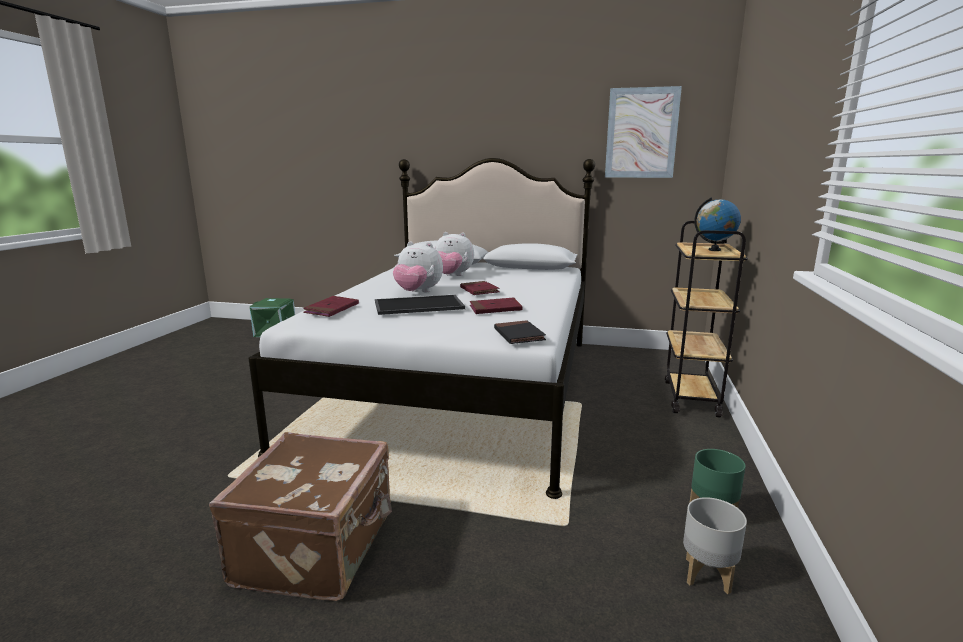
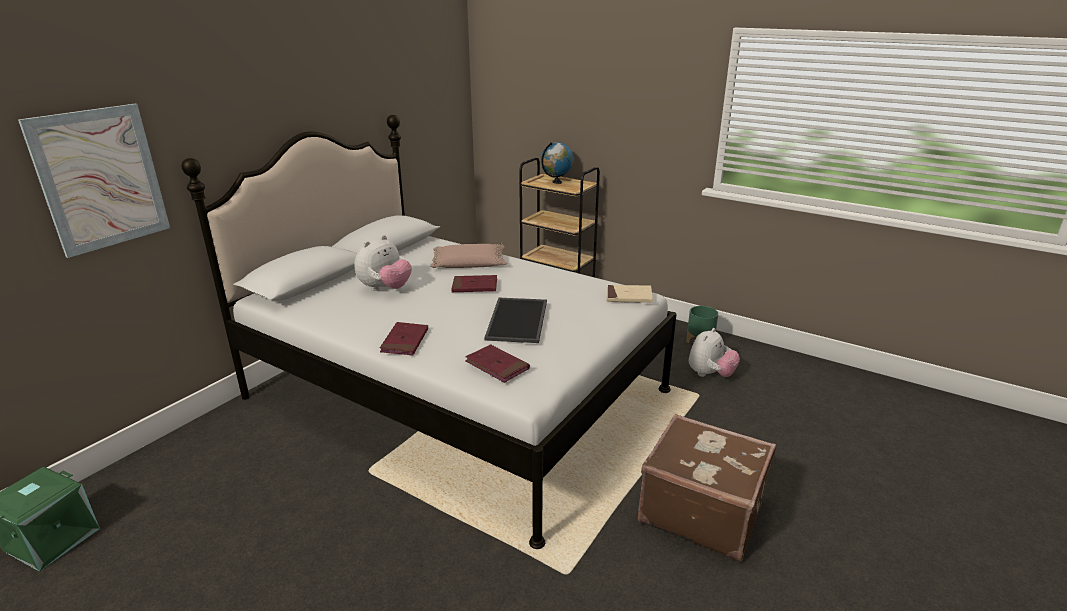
camera: 70 degrees left, 10 degrees up
plush toy [393,241,443,292] -> plush toy moved to [689,328,740,377]
red book [470,297,522,314] -> red book moved to [380,322,428,356]
black book [494,320,546,344] -> beige book [607,285,653,303]
picture [605,86,682,178] -> picture moved to [18,104,170,258]
grey planter [683,497,747,594] -> none
none -> beige pillow [430,243,507,268]

